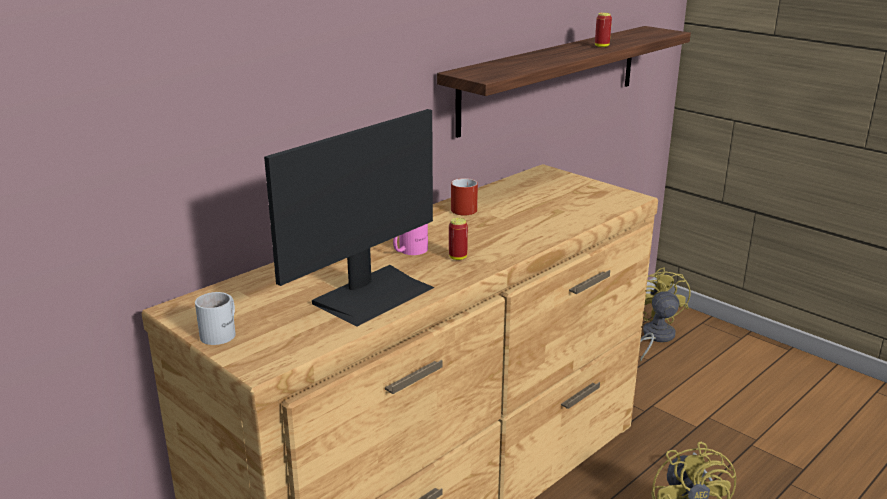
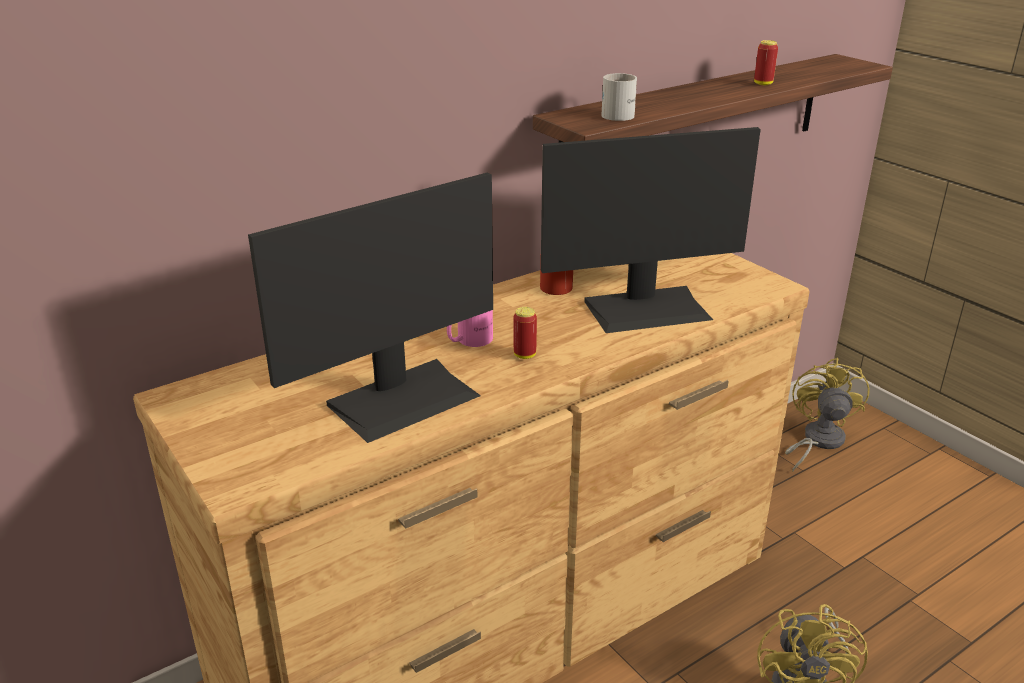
camera: 10 degrees right, 5 degrees up
white mug [195,292,236,345] -> white mug moved to [601,73,637,121]
none -> monitor [541,127,761,333]

